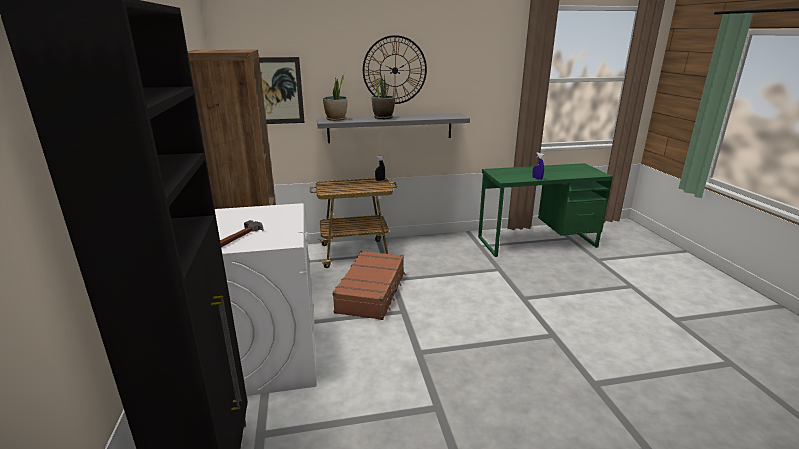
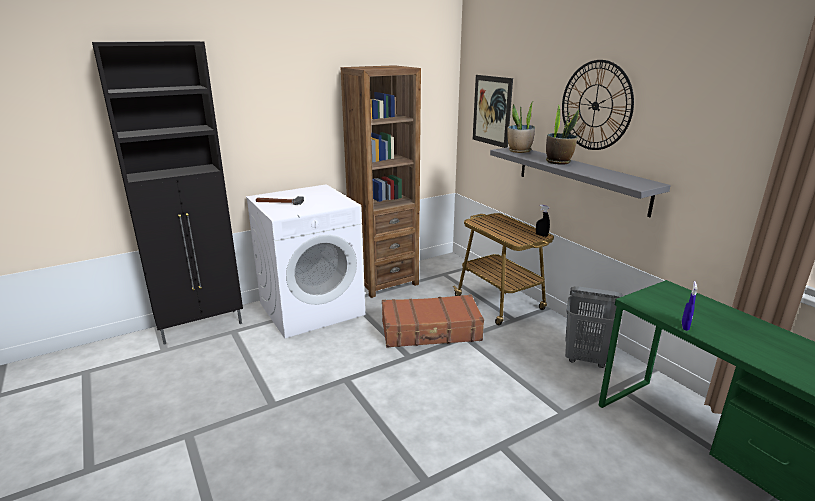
camera: 70 degrees right, 0 degrees up
none -> grey laundry basket [565,286,623,368]

